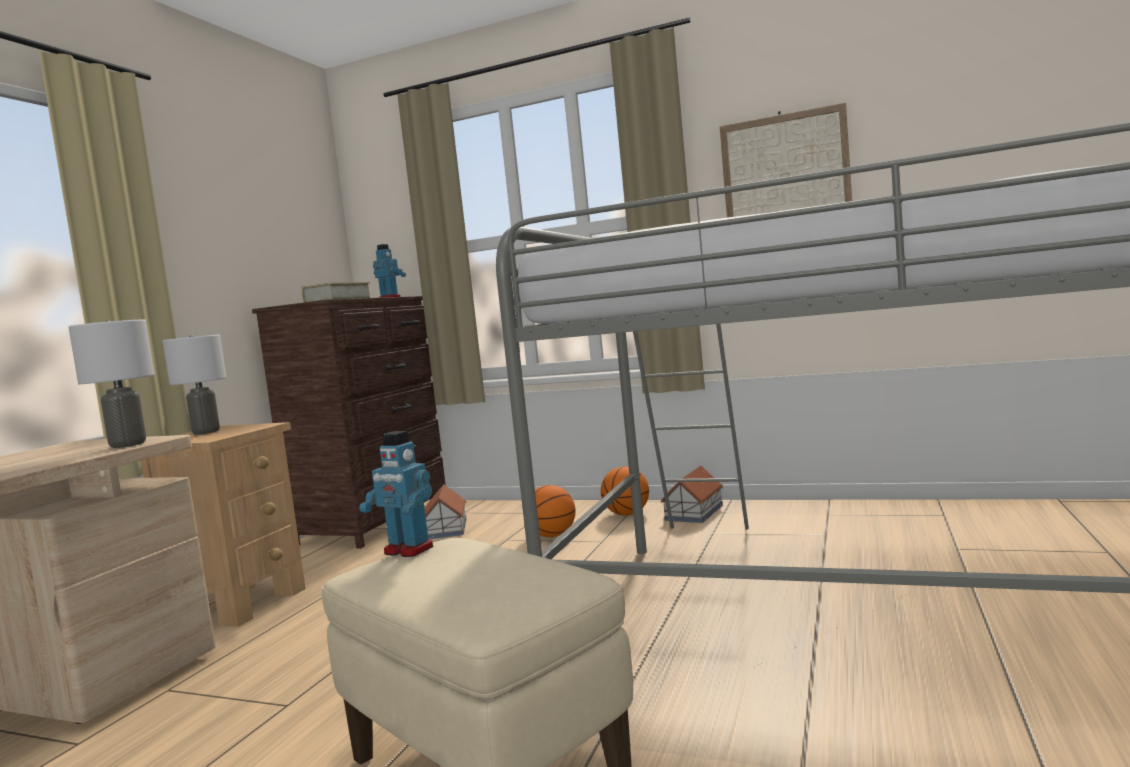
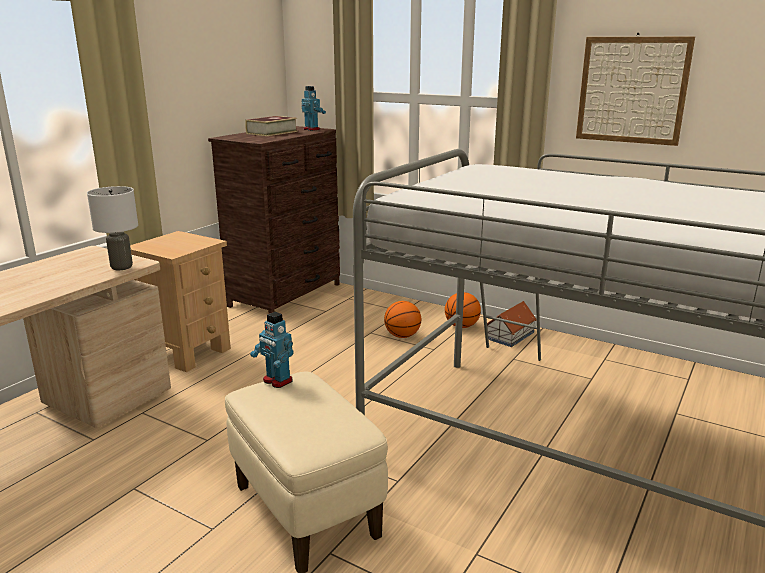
camera: 10 degrees right, 15 degrees up
white table lamp [162,335,226,435] -> none
toy house [425,484,466,539] -> none

